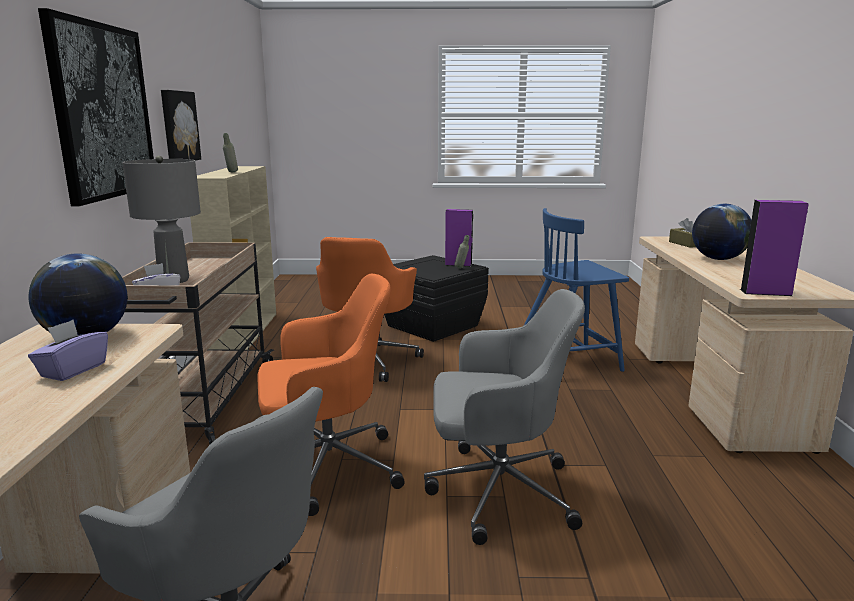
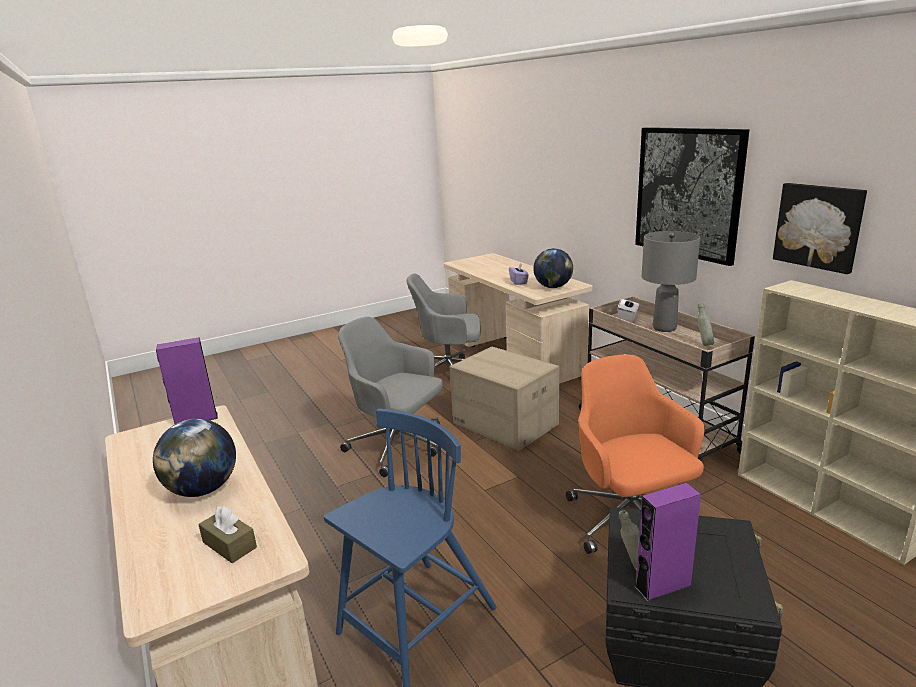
camera: 150 degrees right, 5 degrees up
grey bottle [223,133,238,172] -> grey bottle moved to [697,303,714,346]
orange office chair [258,274,405,516] -> cardboard box [450,347,559,451]
grey office chair [424,289,585,545] -> grey office chair turned 60 degrees clockwise [338,317,443,477]

